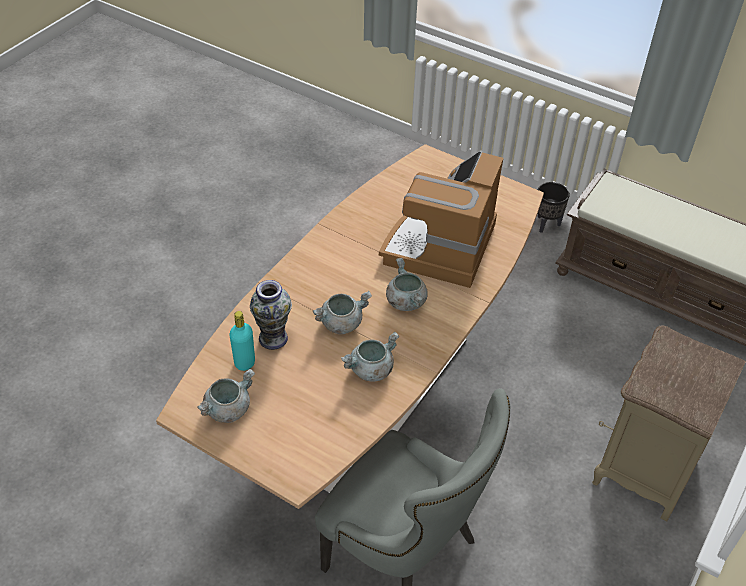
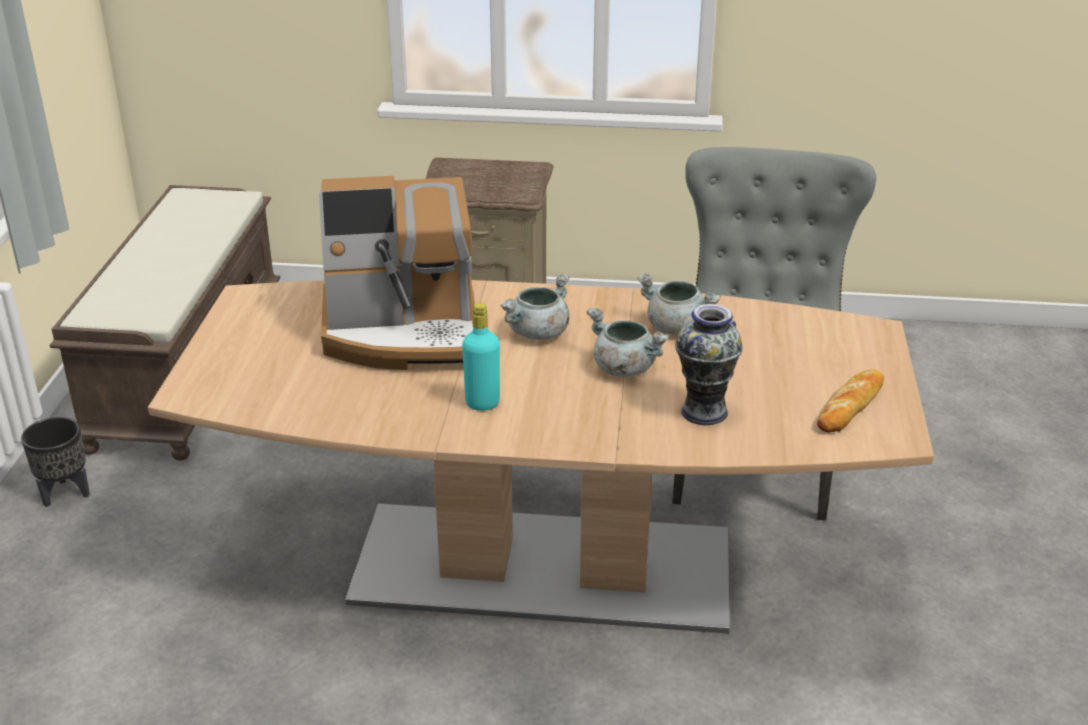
camera: 115 degrees left, 15 degrees down
grey cooking pot [197,369,255,423] -> bread [817,369,884,433]
turquoise bottle [230,311,255,371] -> turquoise bottle moved to [462,303,500,411]

